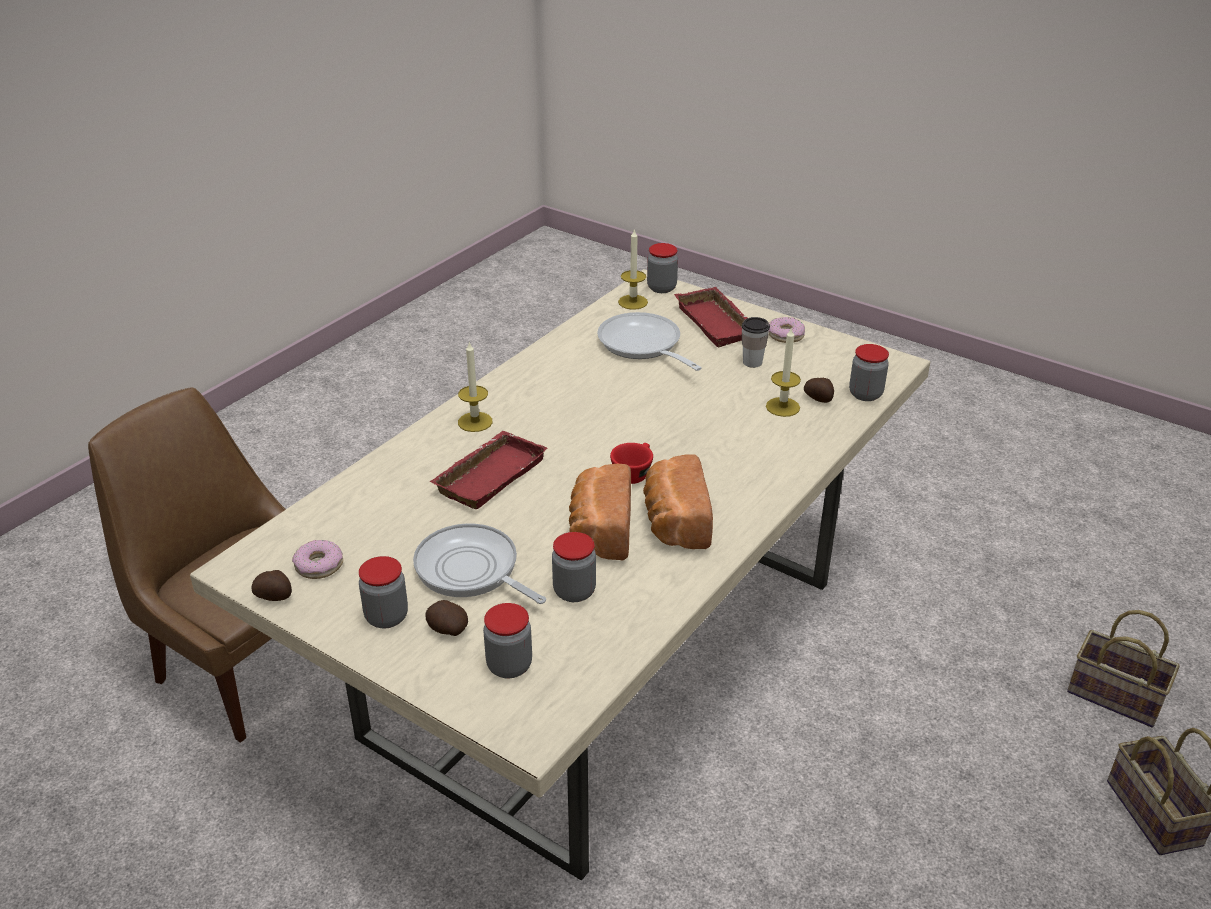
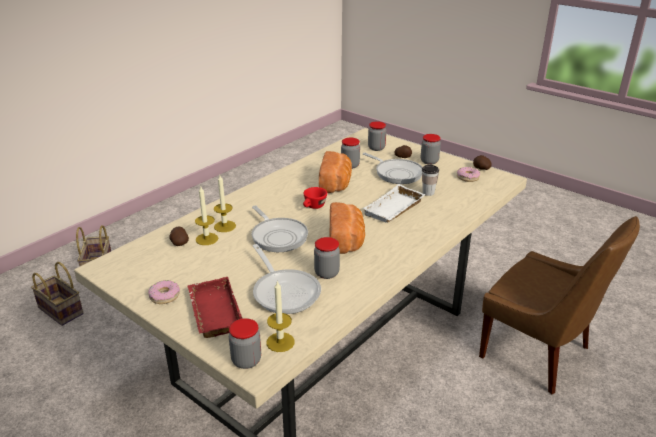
camera: 175 degrees left, 5 degrees down
red tray [429,431,548,509] -> white tray [362,184,426,223]
candle [458,341,492,432] -> candle moved to [214,175,236,232]
bread [643,454,713,549] -> bread moved to [330,202,365,254]
cup [742,317,770,368] -> cup moved to [422,165,439,196]
jar [849,344,889,401] -> jar moved to [314,237,340,279]
none -> frying pan [252,206,308,252]

